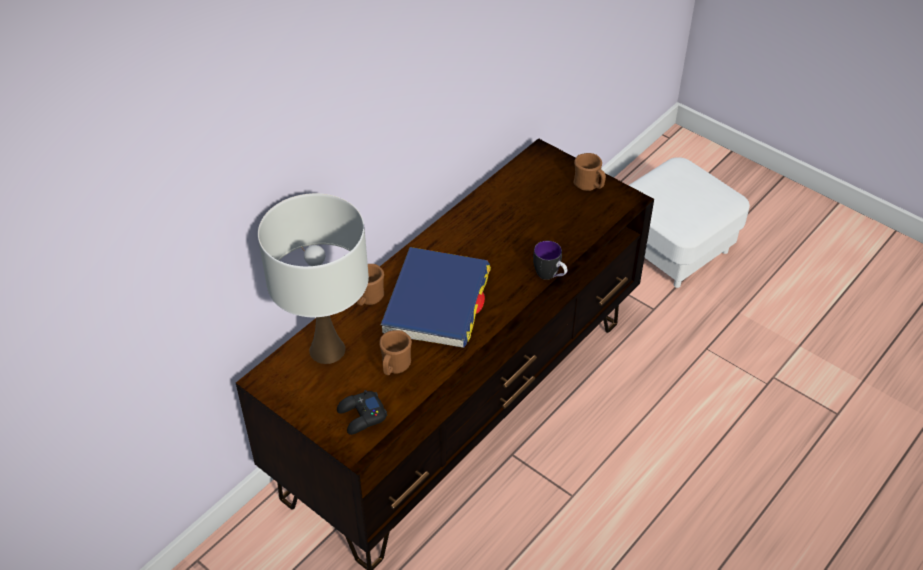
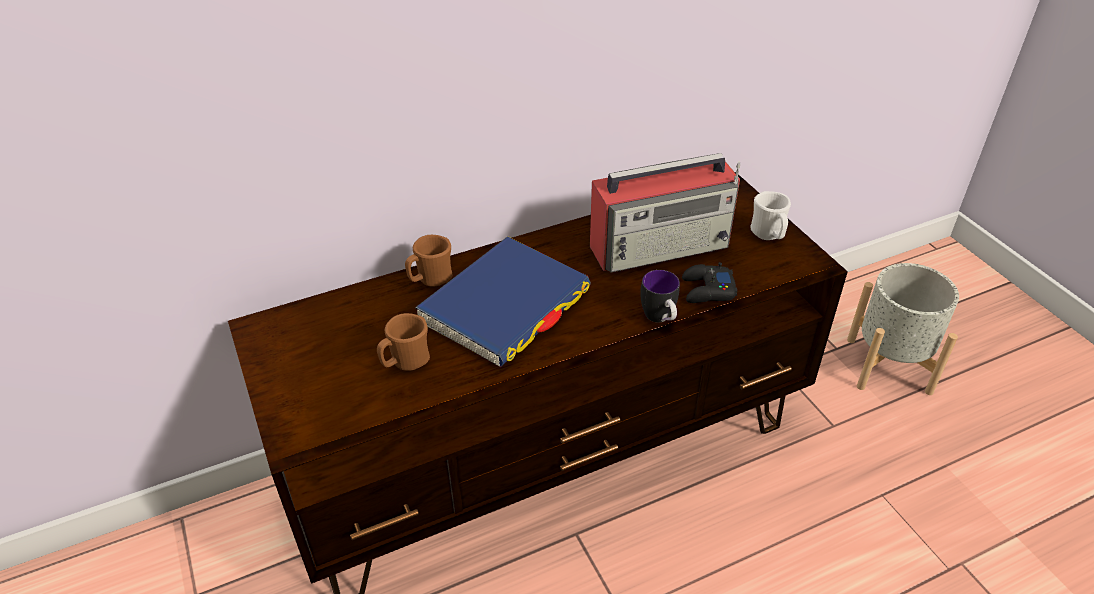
camera: 25 degrees right, 5 degrees down
white table lamp [258,193,369,364] -> none
black game controller [337,390,387,435] -> black game controller moved to [682,262,737,303]
brown mug [574,153,606,191] -> white mug [750,191,791,240]
white ottoman [629,157,750,288] -> grey planter [847,263,959,395]
none -> radio [590,153,740,272]

